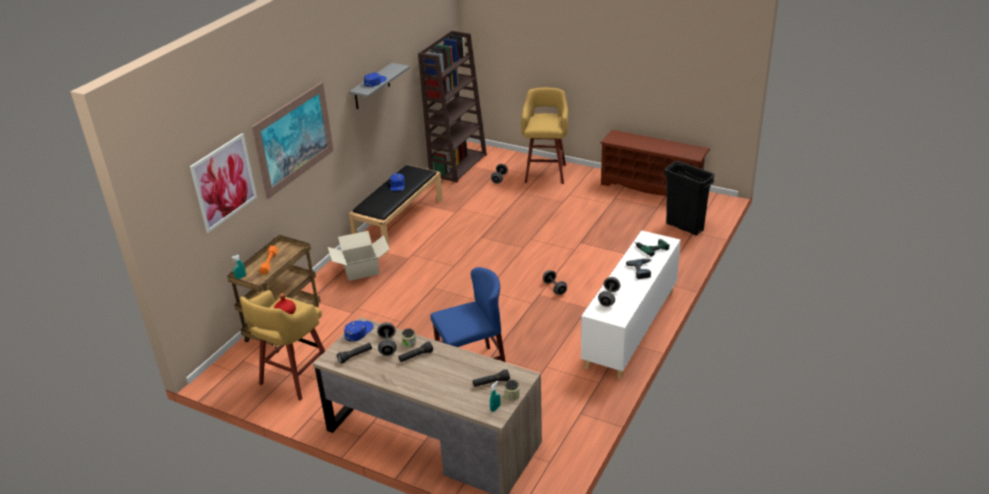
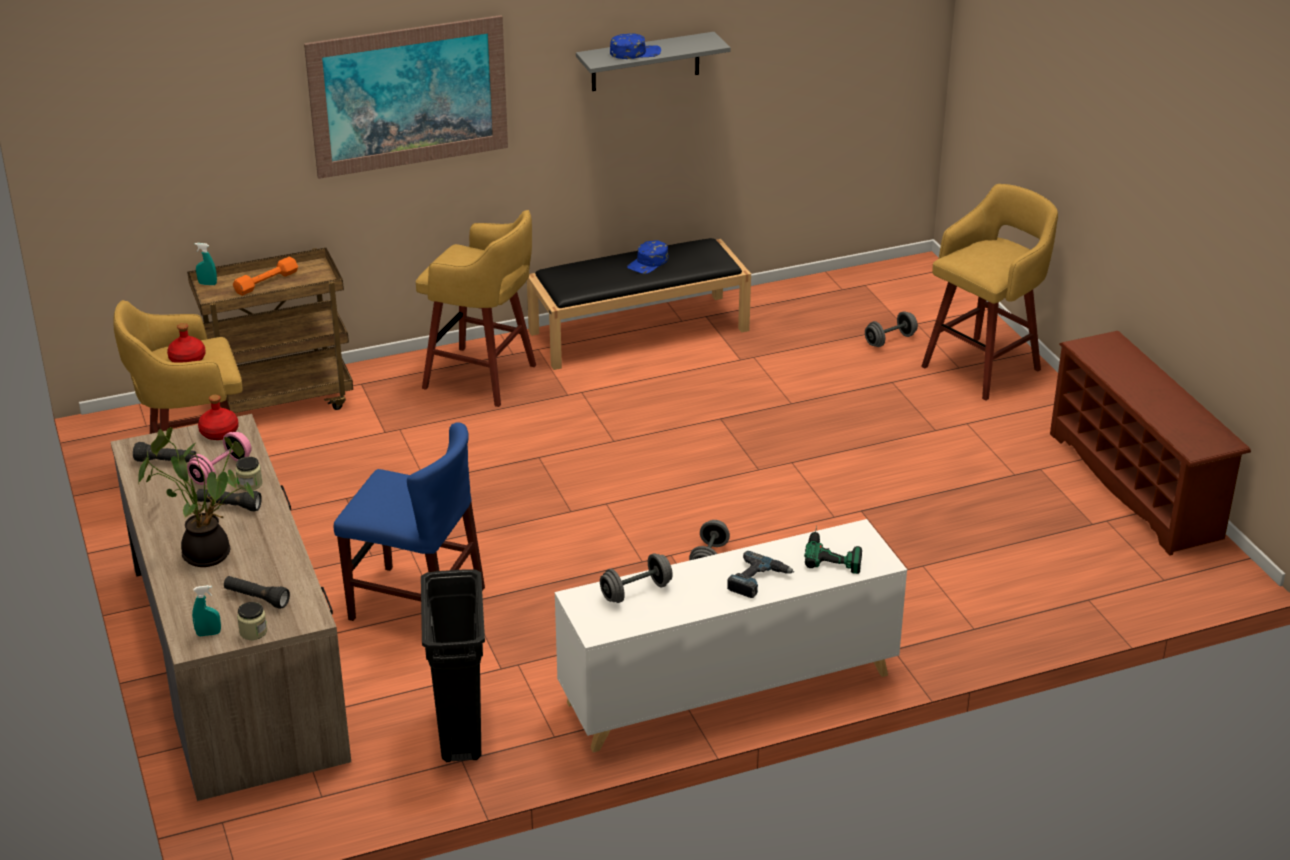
camera: 40 degrees right, 0 degrees up
picture [190,133,257,233] -> none
cardboard box [328,231,390,281] -> yellow stool [416,210,536,407]
blue cap [344,320,374,341] -> red bottle [198,395,239,440]
grey dumbbell [377,322,397,356] -> pink dumbbell [187,432,252,485]
brown bookcase [418,31,487,183] -> none
black trash can [664,161,715,236] -> black trash can moved to [421,569,485,762]
none -> potted plant [138,427,254,567]

